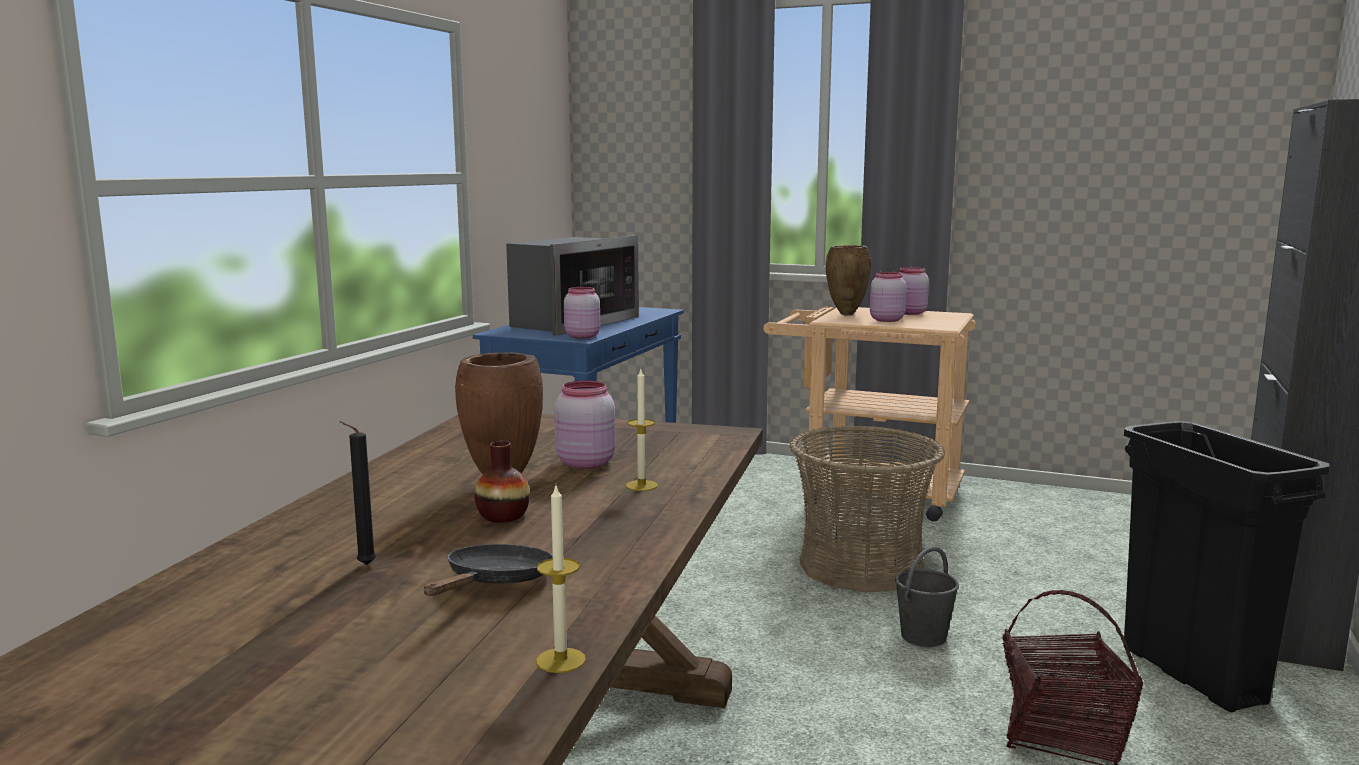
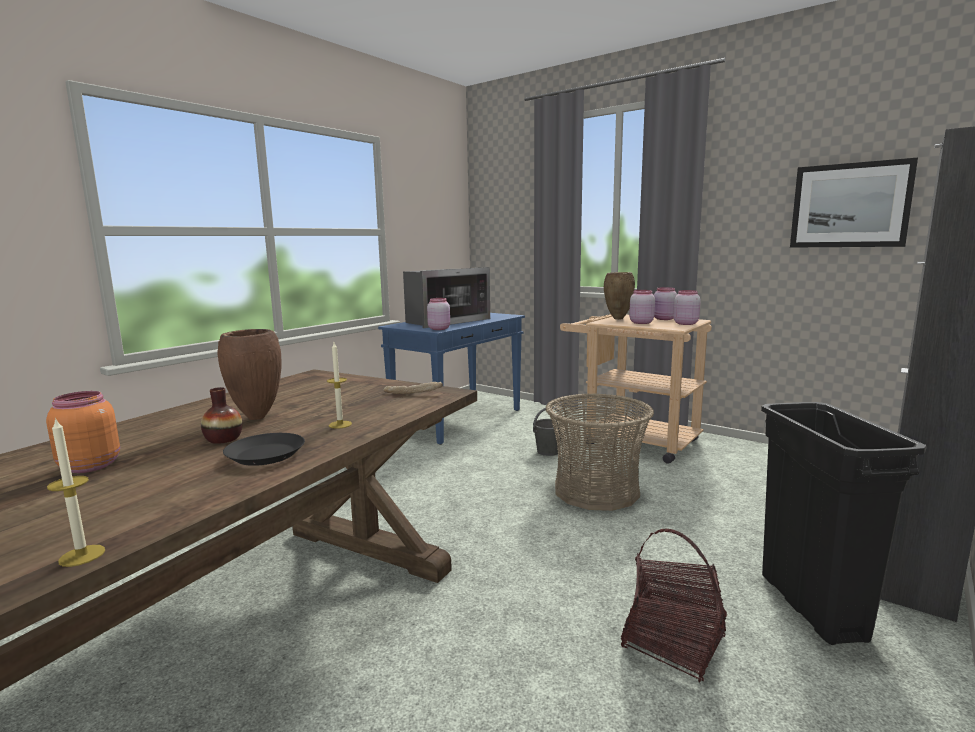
camera: 15 degrees right, 0 degrees up
black candle [340,421,376,565] -> orange jar [46,391,120,473]
black frying pan [424,544,553,596] -> none
pink jar [554,381,615,469] -> pink jar moved to [673,290,701,325]
grey bucket [895,546,959,647] -> grey bucket moved to [533,407,564,456]
none -> black plate [223,433,305,466]
none -> bread [383,382,443,394]
none -> picture [790,158,918,248]

